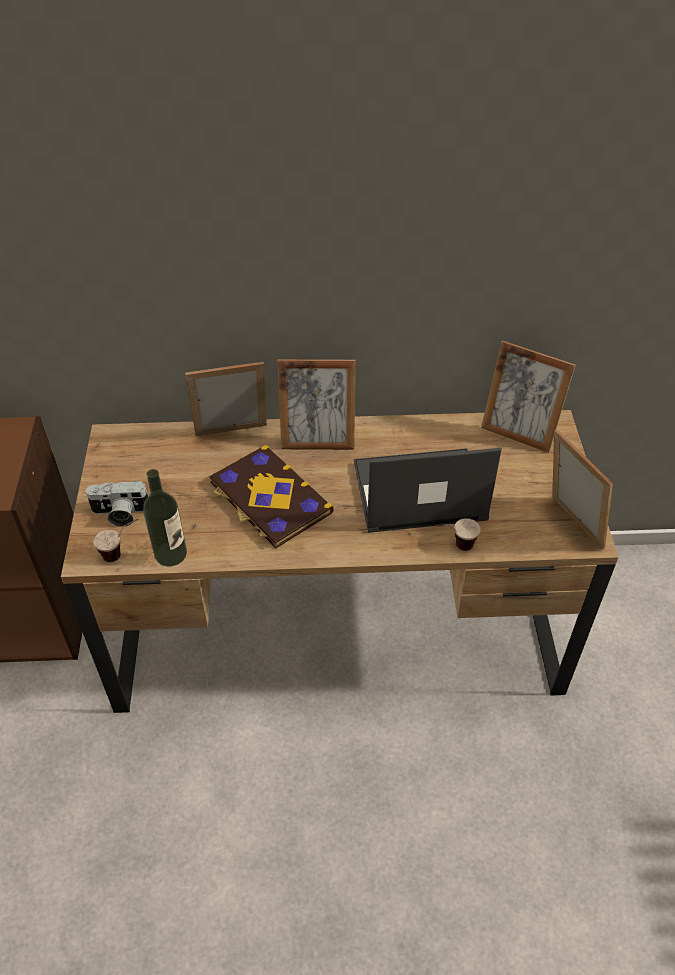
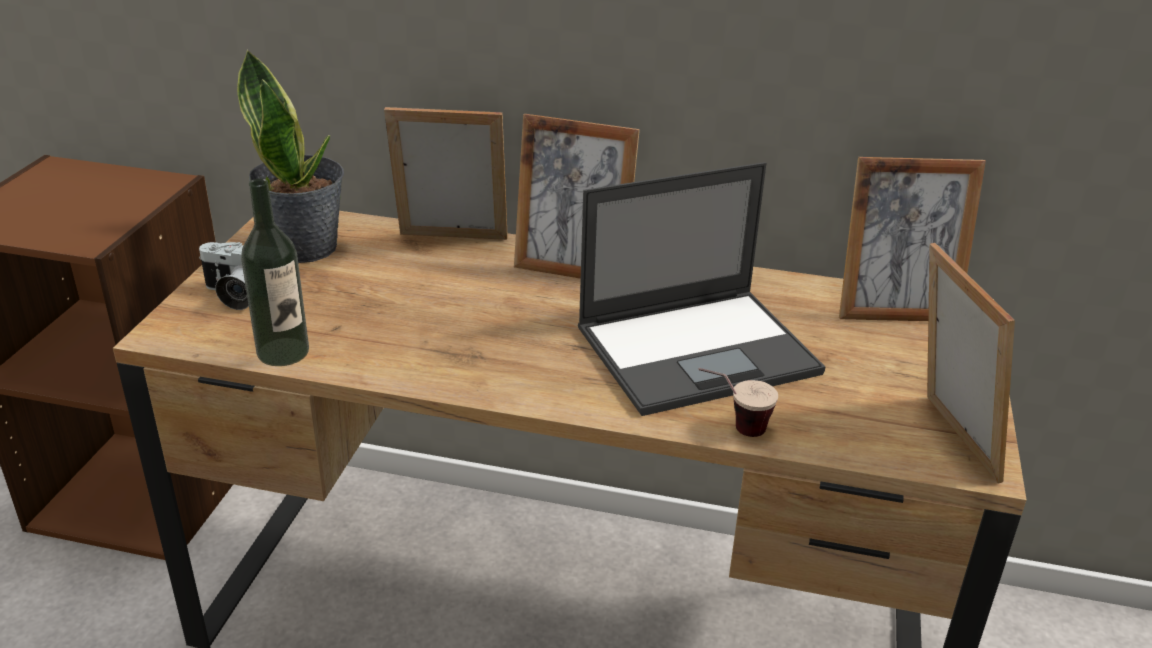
camera: 15 degrees right, 15 degrees down
cup [94,519,139,562] -> none
book [209,445,334,549] -> none
laptop [354,448,502,533] -> laptop turned 150 degrees clockwise [578,162,825,416]
picture frame [481,341,575,453] -> picture frame turned 45 degrees counterclockwise [839,157,986,321]
none -> potted plant [237,49,344,263]

